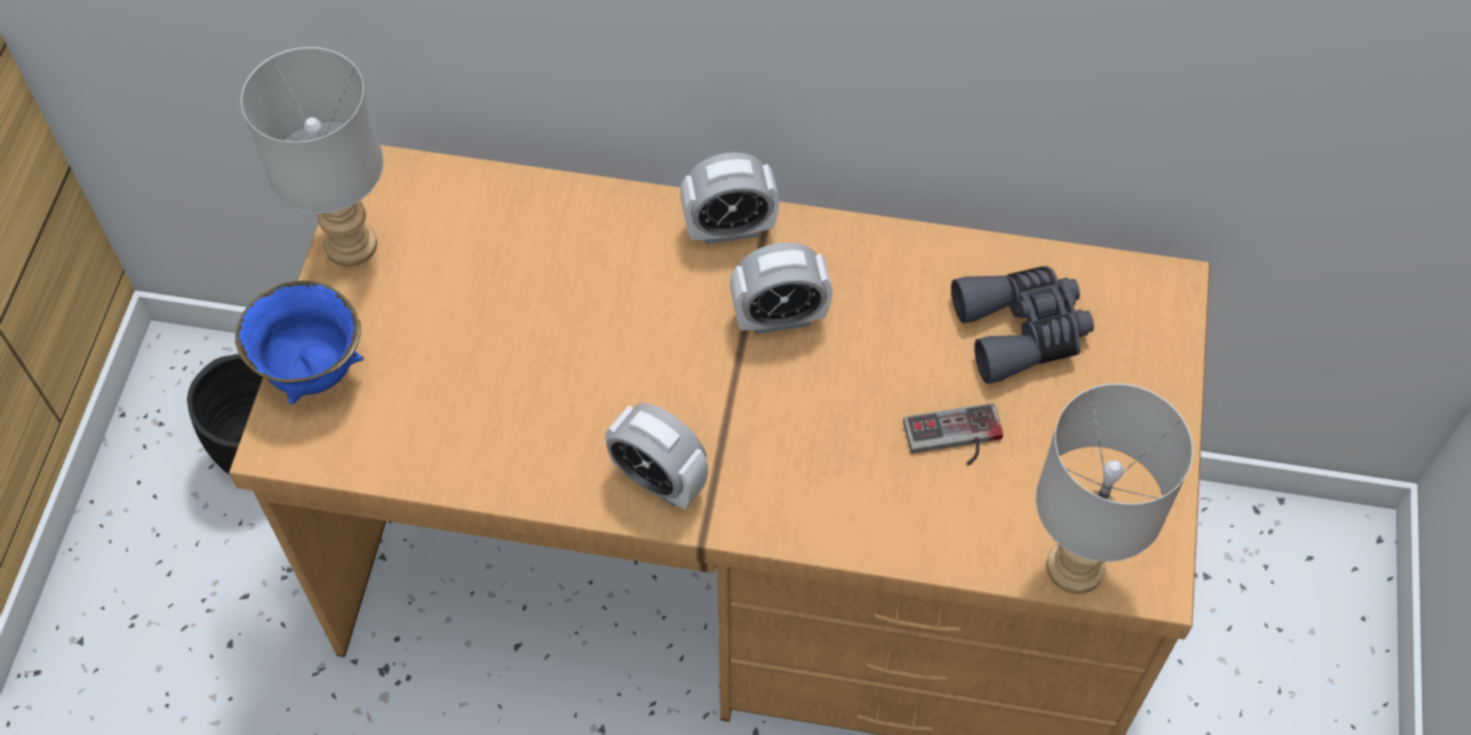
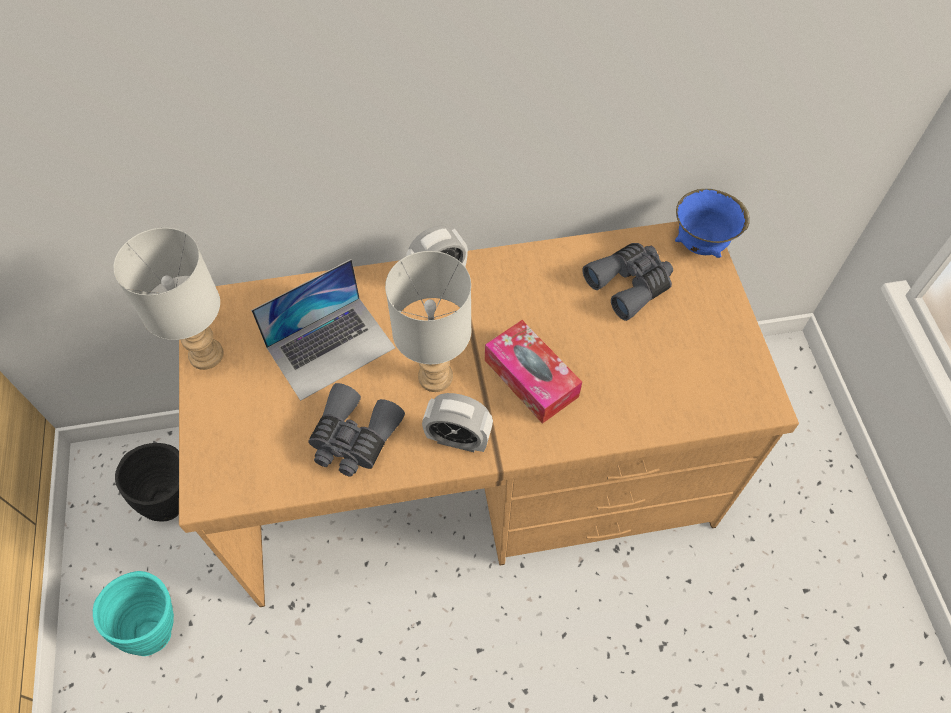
camera: 20 degrees left, 0 degrees up
blue bowl [235,281,364,404] -> blue bowl moved to [675,189,750,258]
alarm clock [730,242,832,334] -> none
game controller [903,403,1003,465] -> none
grey table lamp [1036,383,1193,594] -> grey table lamp moved to [385,251,471,392]
none -> turquoise vase [93,571,174,656]
none -> laptop [251,259,395,401]
none -> grey binoculars [308,383,405,477]
none -> tissue box [485,320,582,424]

